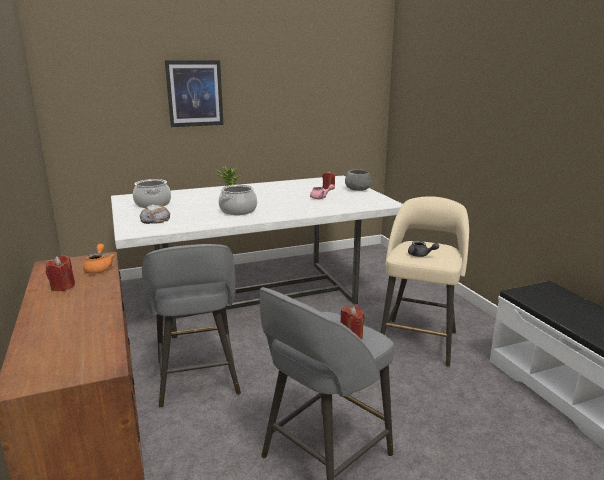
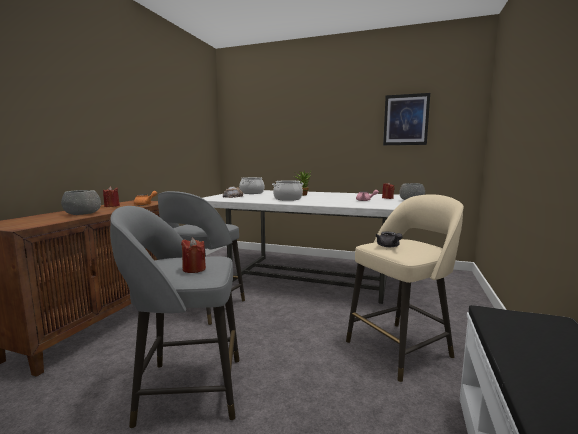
camera: 40 degrees right, 10 degrees down
picture [165,60,224,127] -> picture moved to [383,93,430,145]
none -> grey bowl [61,190,101,215]

